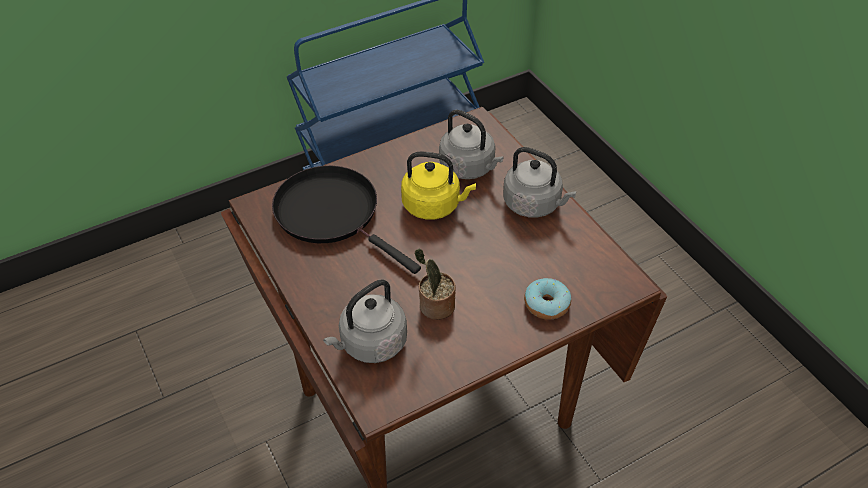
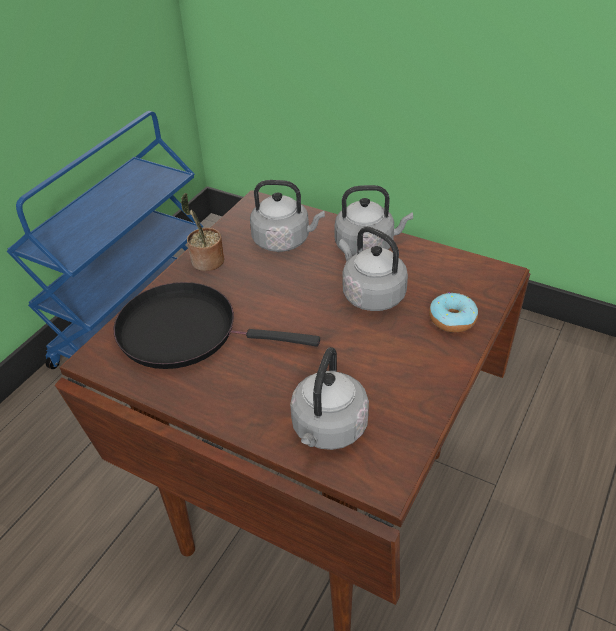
camera: 30 degrees left, 5 degrees down
yellow kettle [401,152,476,220] -> none
potted plant [415,249,456,320] -> potted plant moved to [181,193,224,271]
none -> grey kettle [339,227,408,311]

